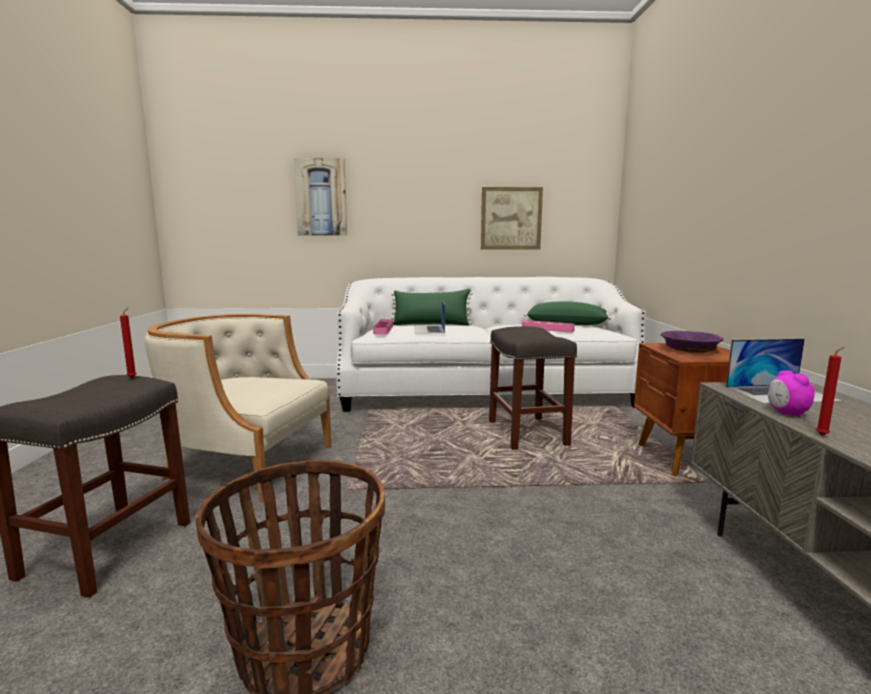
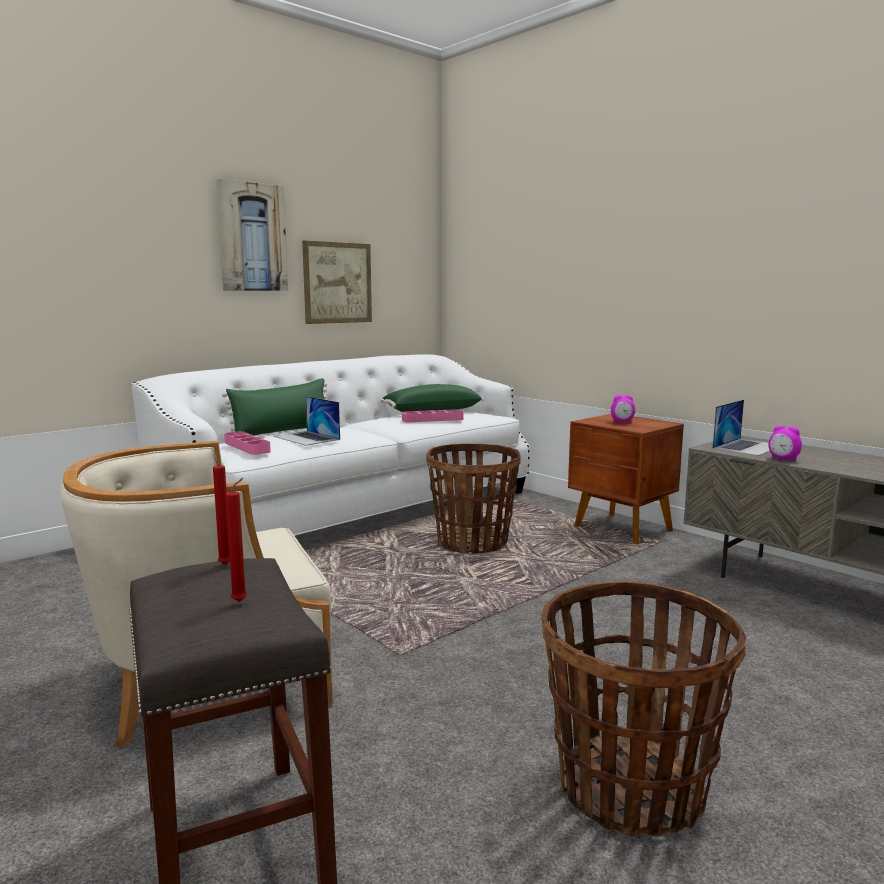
camera: 40 degrees left, 0 degrees up
picture [293,158,347,235] -> picture moved to [216,179,288,291]
grey stool [489,326,577,450] -> basket [426,443,520,554]
purple bowl [660,331,723,353] -> alarm clock [611,395,635,422]
red candle [816,347,845,435] -> red candle moved to [226,478,247,602]

